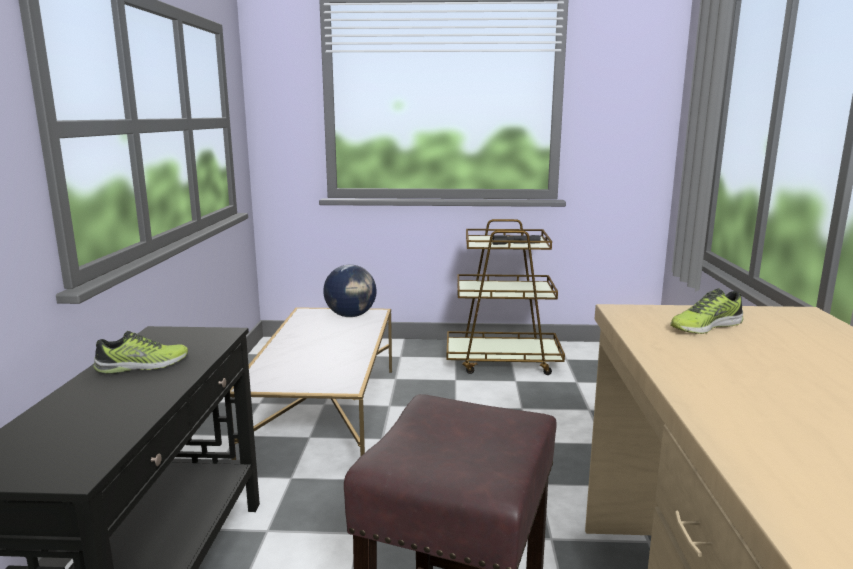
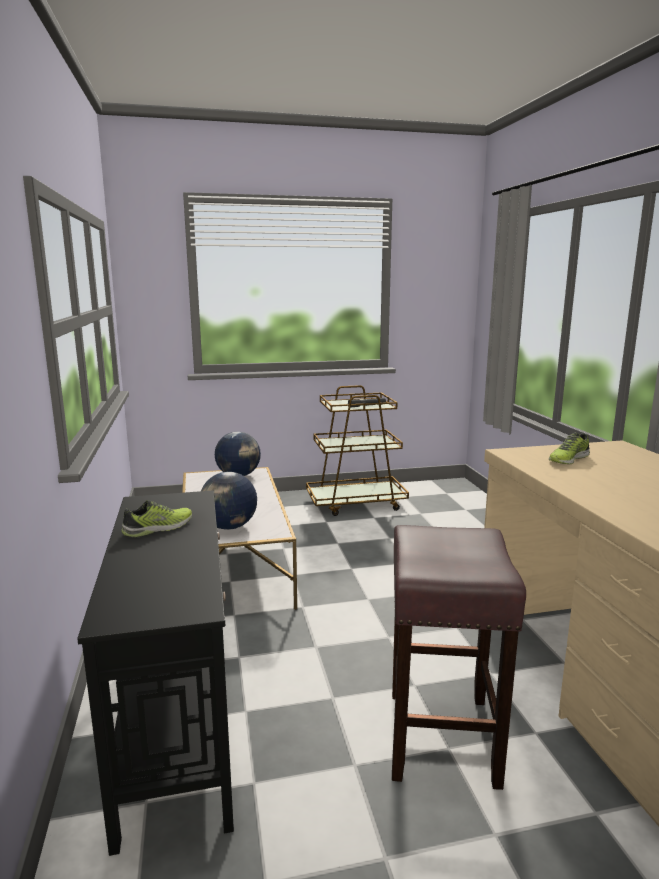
camera: 15 degrees left, 0 degrees up
none -> globe [201,472,257,530]

